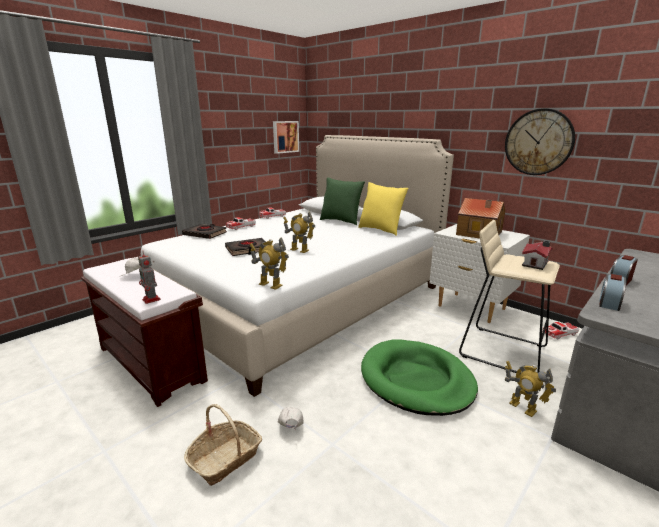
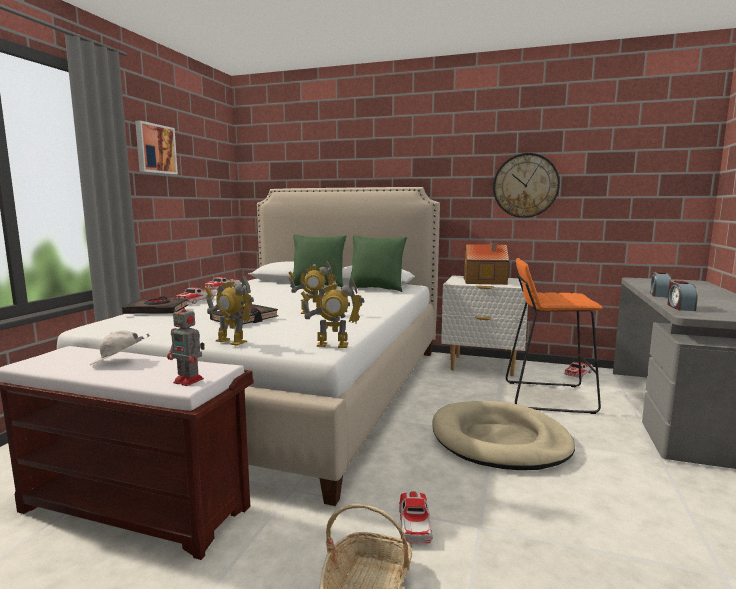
camera: 25 degrees left, 10 degrees down
picture [273,121,299,154] -> picture moved to [135,120,178,175]
white cap [278,407,304,430] -> toy car [399,491,432,543]
yellow pillow [358,182,409,236] -> green pillow [349,235,407,292]
green dog bed [361,340,478,416] -> beige dog bed [432,401,575,470]
beige stool [459,220,560,373] -> orange stool [506,258,603,414]
toy robot [505,361,556,417] -> toy robot moved to [205,276,254,346]
toy house [522,241,553,270] -> none

